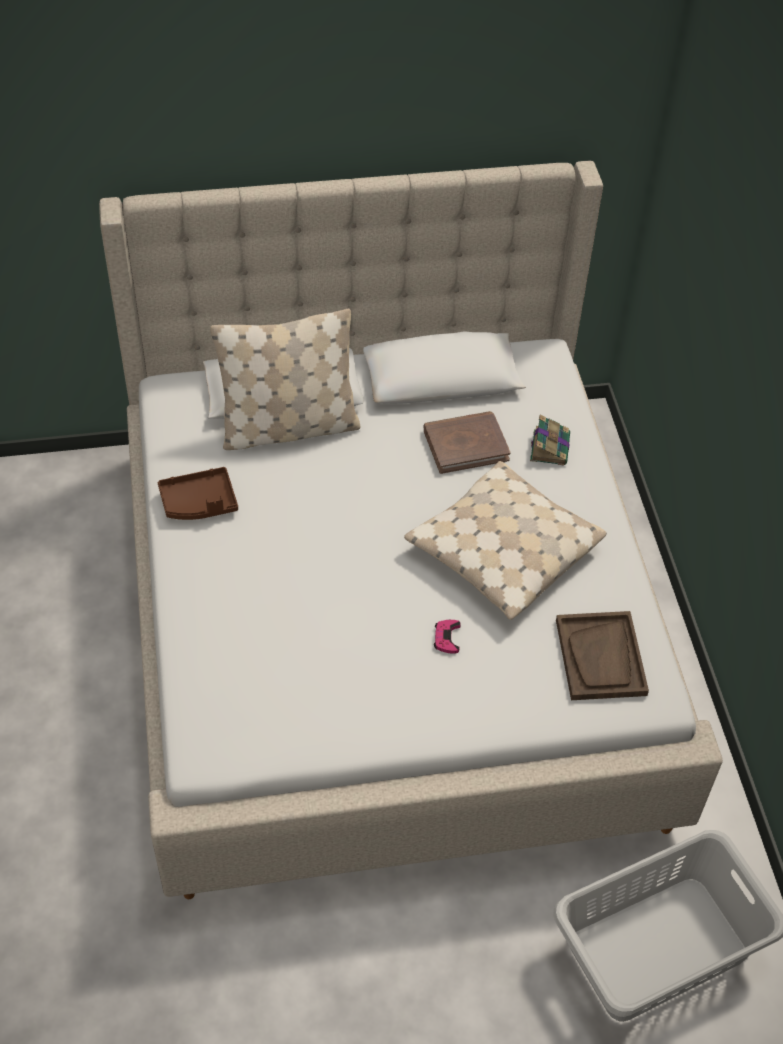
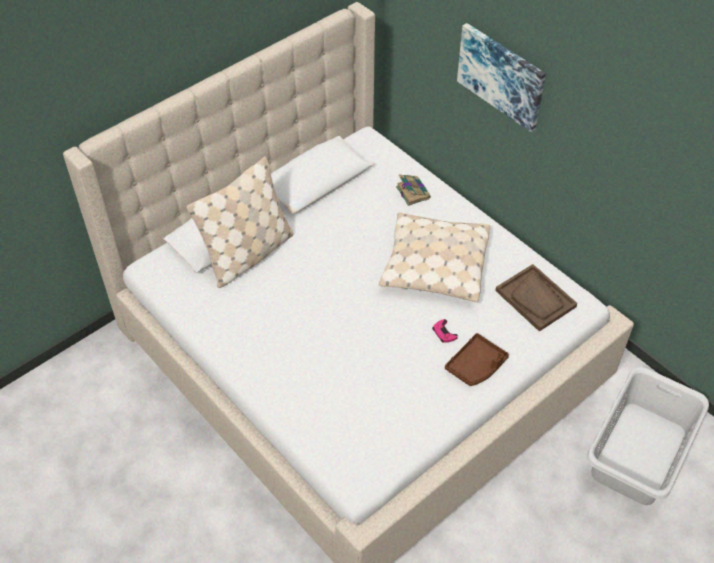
camera: 30 degrees left, 0 degrees up
brown tray [158,467,238,520] -> brown tray moved to [445,333,509,386]
brown book [424,411,511,474] -> none
none -> picture [457,23,546,132]

